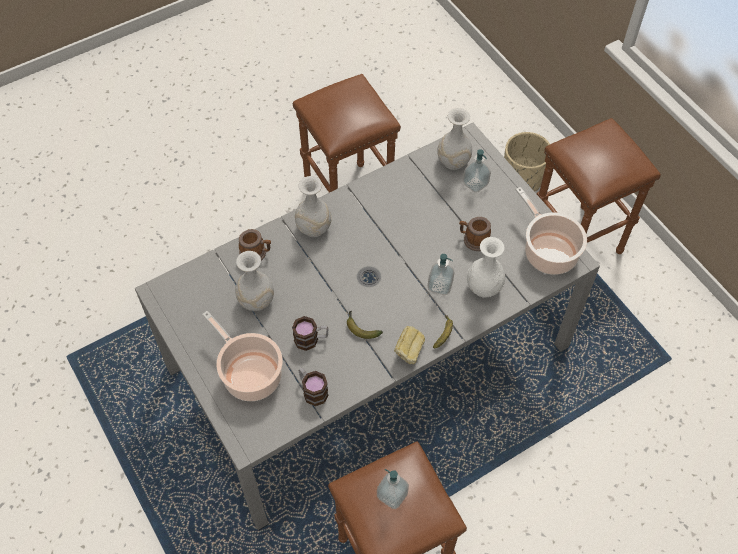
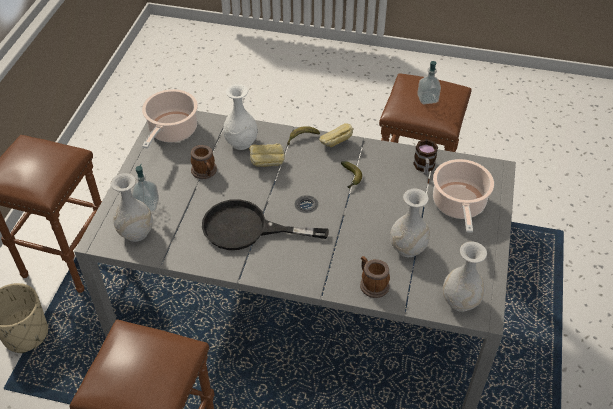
camera: 135 degrees left, 10 degrees down
mug [292,316,329,351] -> none
white vase [295,176,332,237] -> white vase moved to [443,242,487,312]
soap dispenser [428,254,455,295] -> bread [249,143,285,167]
none -> black frying pan [202,199,329,250]

